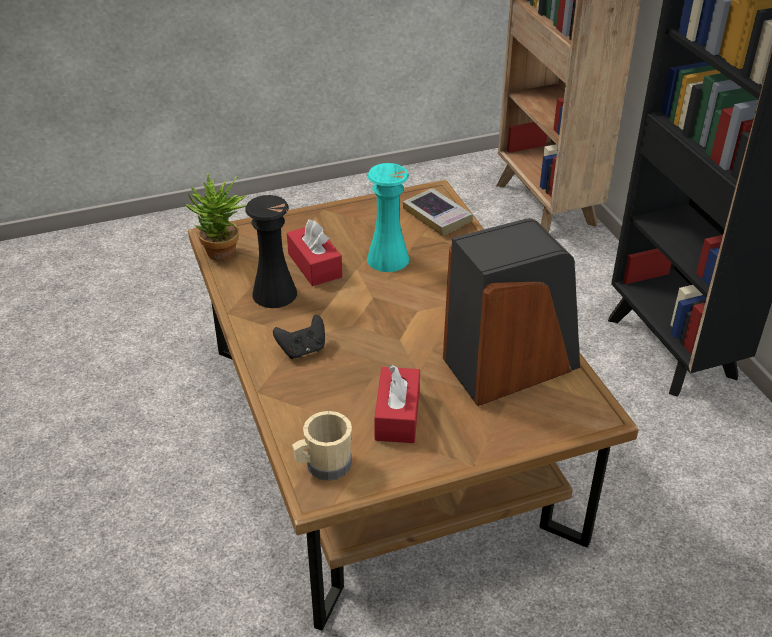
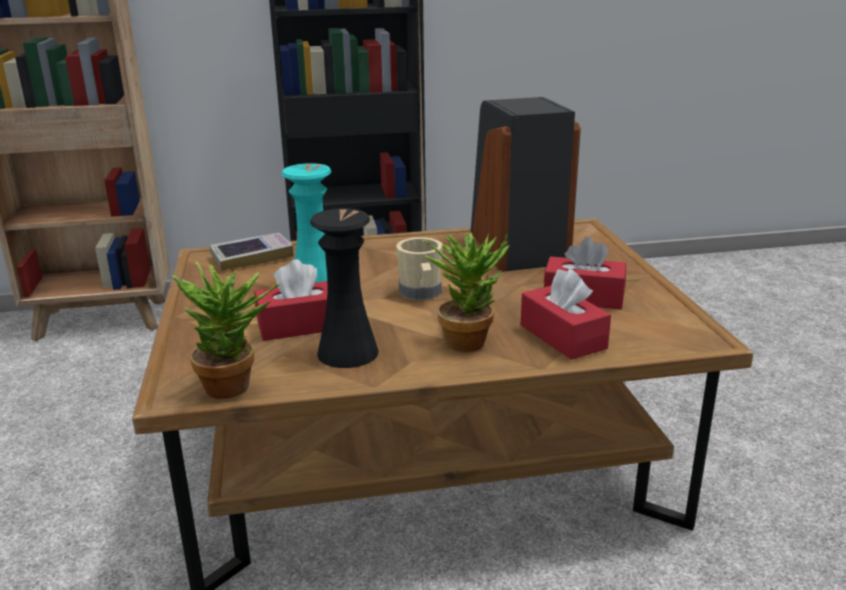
camera: 80 degrees left, 15 degrees down
black game controller [273,315,325,359] -> potted plant [422,232,509,352]
beige mug [292,411,352,481] -> beige mug moved to [396,237,443,300]
none -> red tissue box [521,268,611,360]

